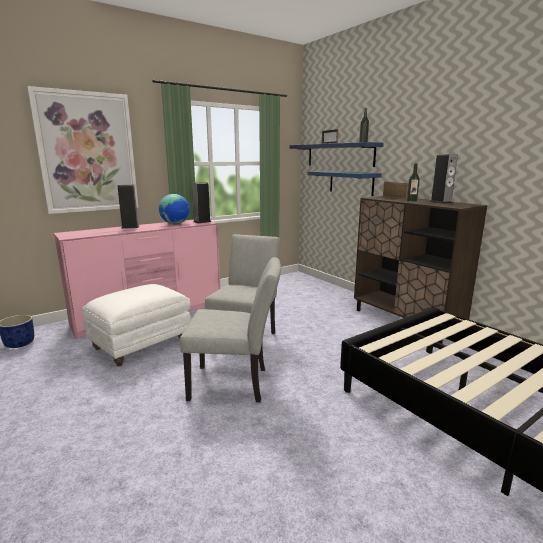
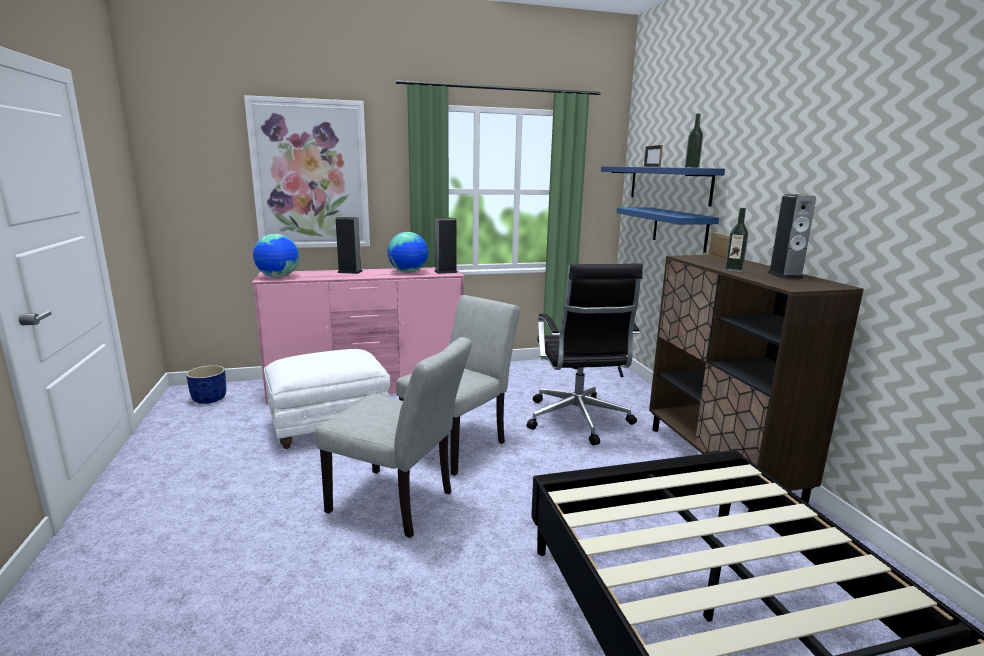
camera: 20 degrees right, 0 degrees up
none -> globe [253,234,299,277]
none -> black office chair [527,263,643,445]

